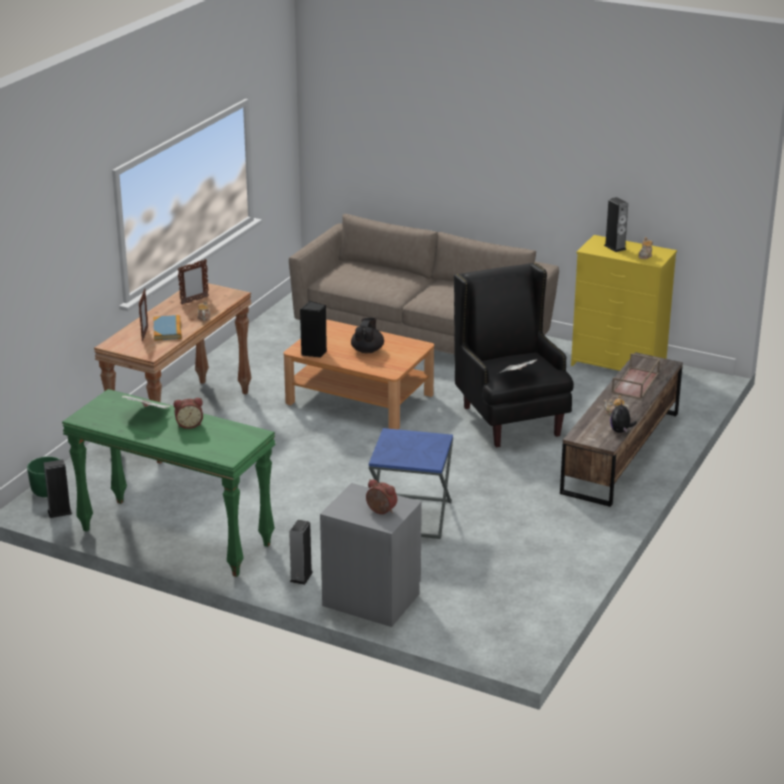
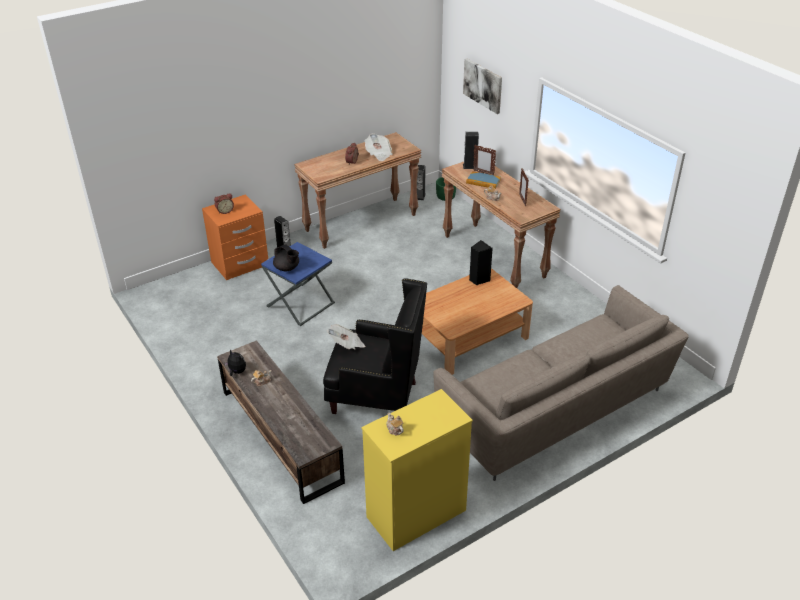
camera: 120 degrees right, 10 degrees up
green console table [62,389,275,577] -> brown console table [294,132,421,249]
grey nightstand [320,483,422,627] -> orange nightstand [202,195,268,280]
black teapot [351,318,384,353] -> black teapot moved to [273,244,299,271]
speaker [604,197,628,252] -> speaker moved to [463,132,479,169]
brown tray [612,353,660,399] -> none
none -> picture [463,58,502,114]

